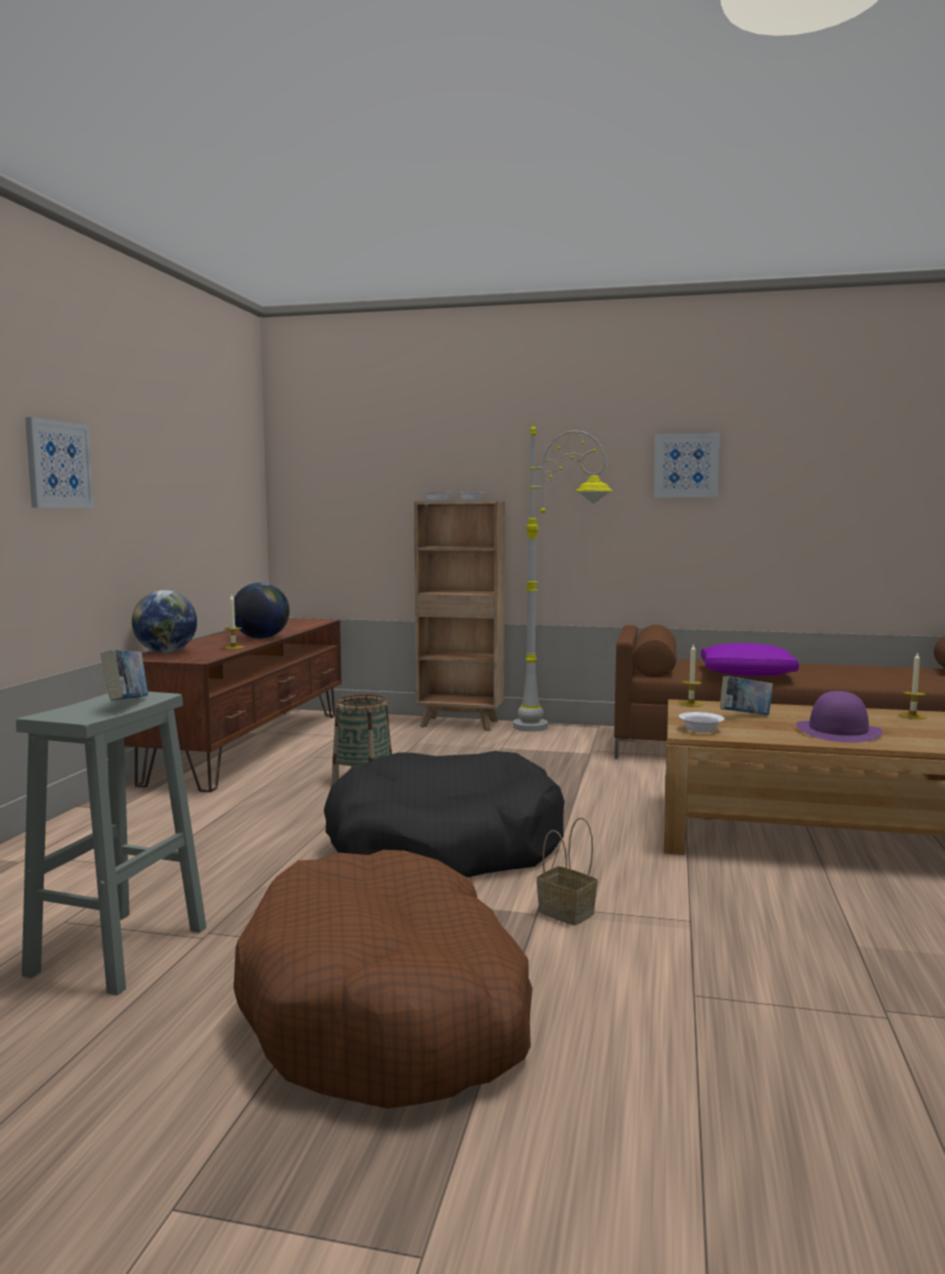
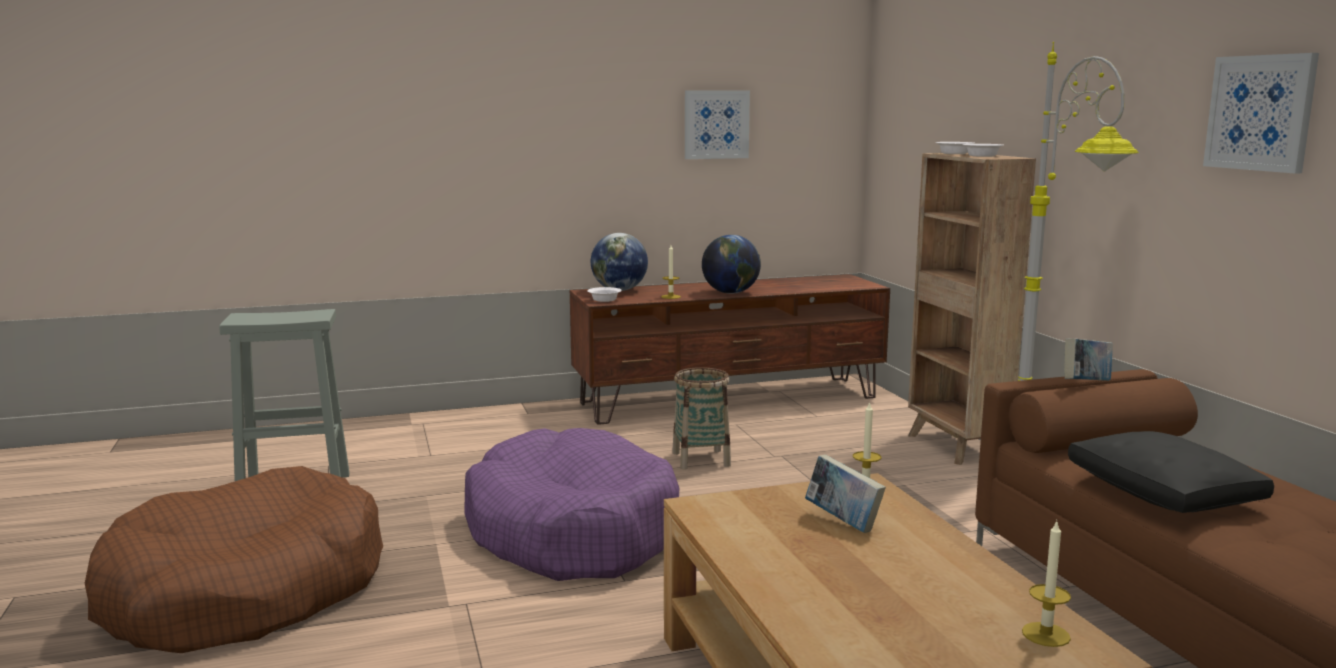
camera: 60 degrees right, 5 degrees up
picture [25,417,94,508] -> picture moved to [685,90,750,159]
book [100,649,148,701] -> book moved to [1064,338,1113,381]
black dog bed [324,751,564,877] -> purple dog bed [464,428,679,581]
basket [537,818,597,925] -> none
white bowl [679,712,724,732] -> white bowl moved to [587,287,622,302]
purple pillow [701,643,799,676] -> black pillow [1068,431,1274,513]
purple hat [796,691,883,743] -> none

